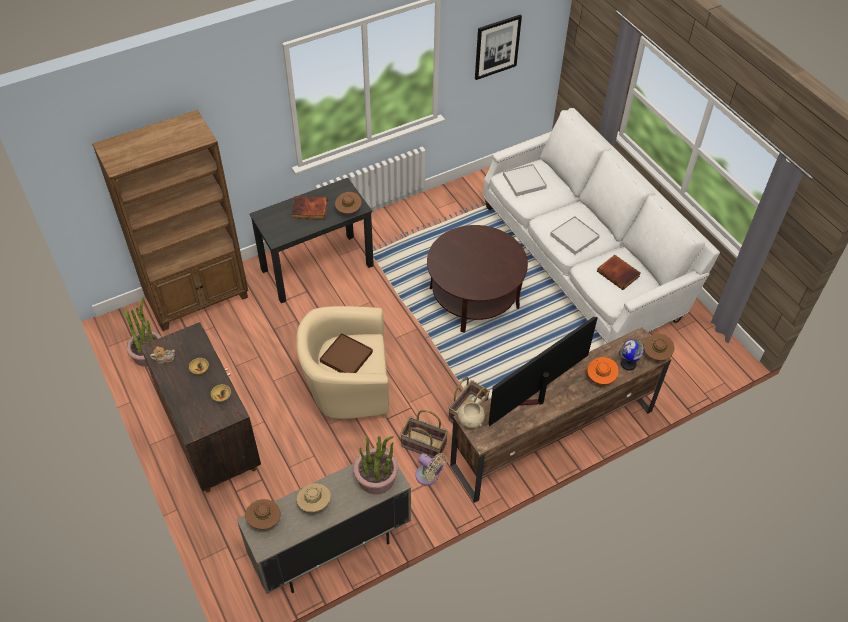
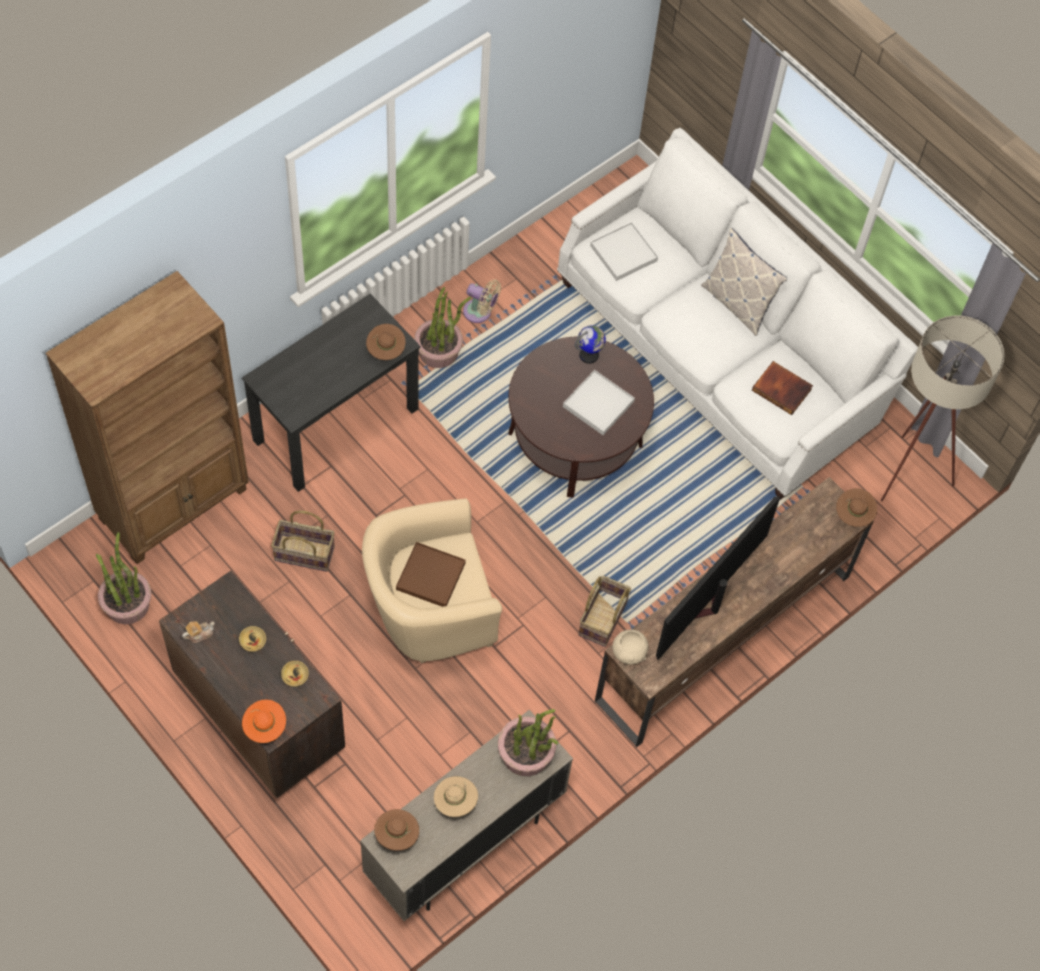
camera: 15 degrees left, 10 degrees up
book [291,196,327,220] -> none
basket [400,410,448,460] -> basket moved to [271,510,335,572]
beige fan [415,453,447,486] -> beige fan moved to [463,280,501,323]
picture [475,15,522,80] -> none
white tray [550,216,600,255] -> white tray moved to [563,370,635,435]
orange hat [587,357,619,384] -> orange hat moved to [242,700,286,743]
globe [619,339,644,371] -> globe moved to [574,325,606,364]
none -> potted plant [414,287,471,368]
none -> pillow [701,228,787,336]
none -> beige floor lamp [881,316,1005,501]

